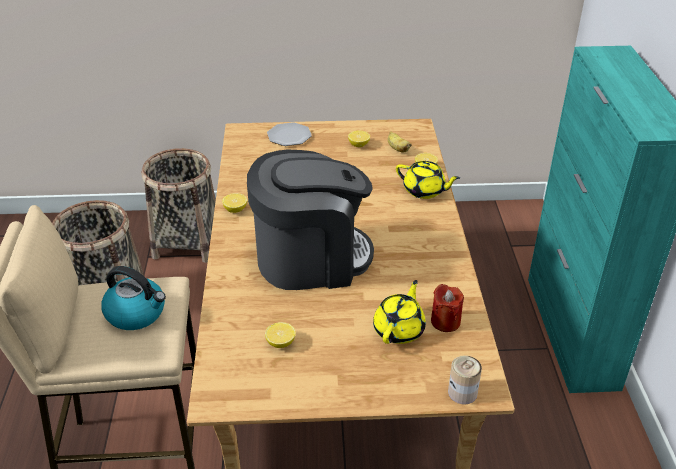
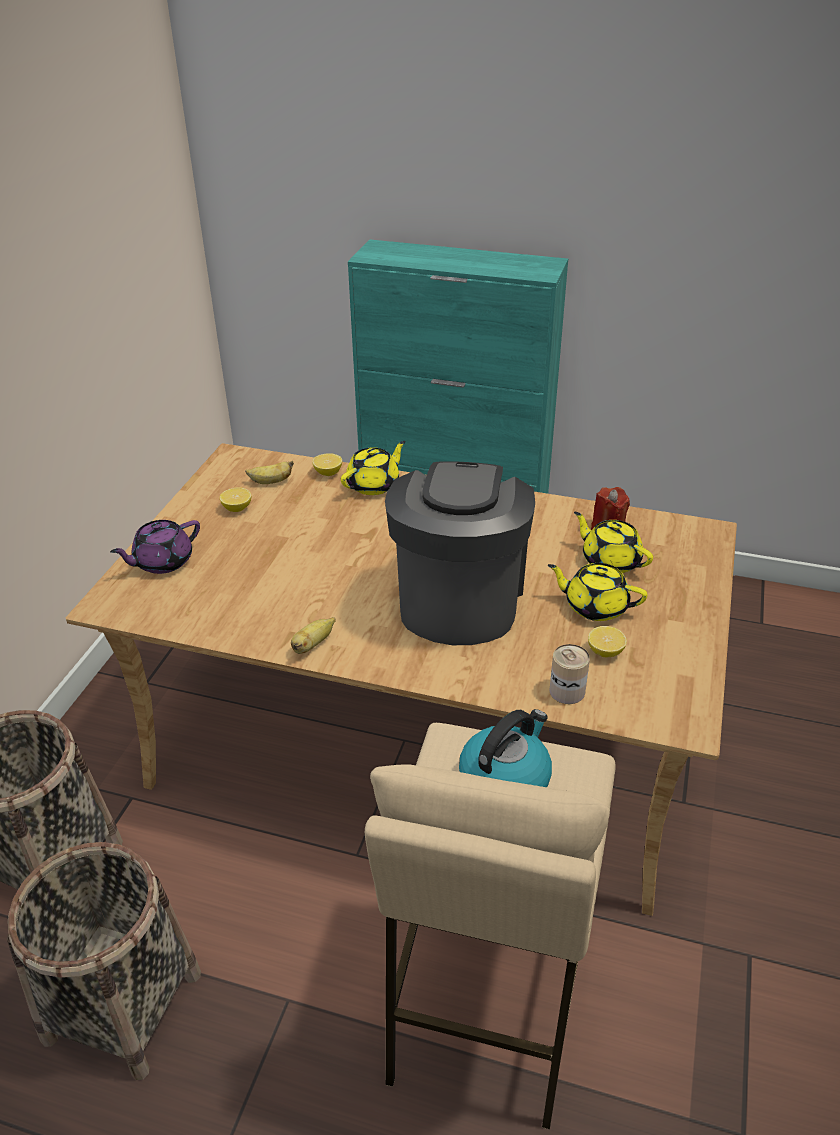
camera: 70 degrees left, 0 degrees up
lemon [222,193,247,213] -> banana [291,617,336,654]
plate [267,122,312,146] -> purple teapot [110,520,200,574]
can [448,355,482,405] -> can moved to [549,644,590,704]
none -> yellow teapot [548,563,647,621]

